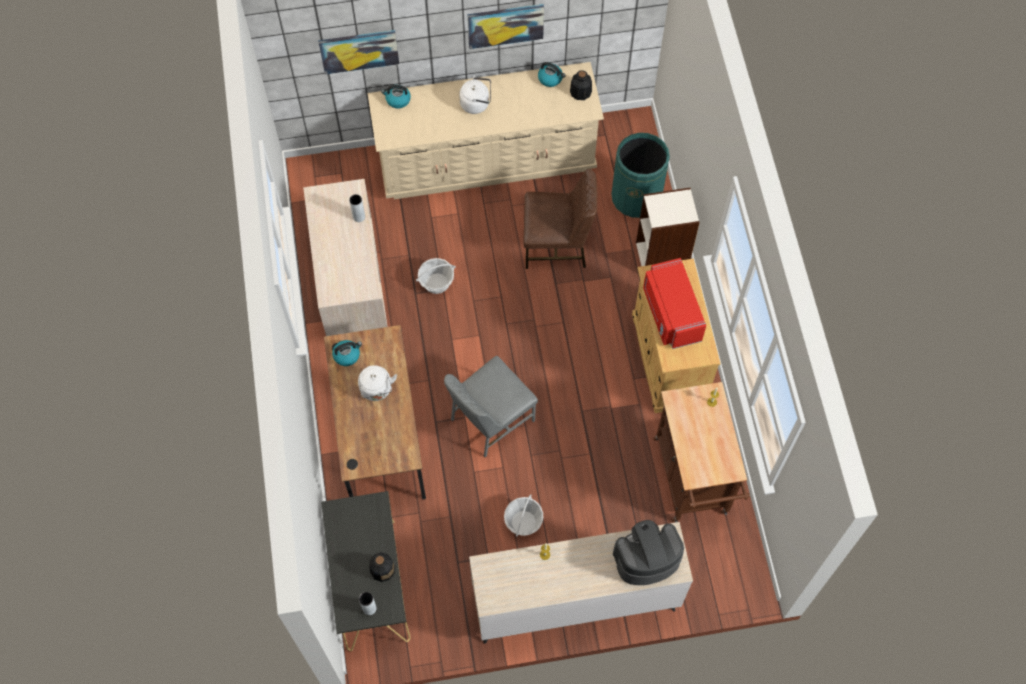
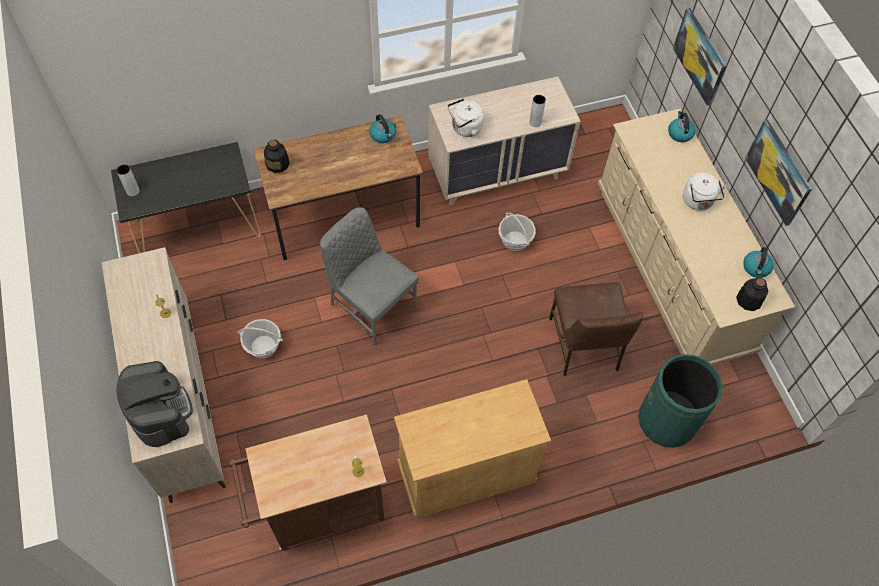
camera: 80 degrees right, 5 degrees down
white kettle [358,365,397,401] -> white kettle moved to [447,99,484,137]
bottle [369,552,395,582] -> bottle moved to [264,140,290,173]
bookcase [636,188,700,266] -> none
red microwave [643,258,706,349] -> none

